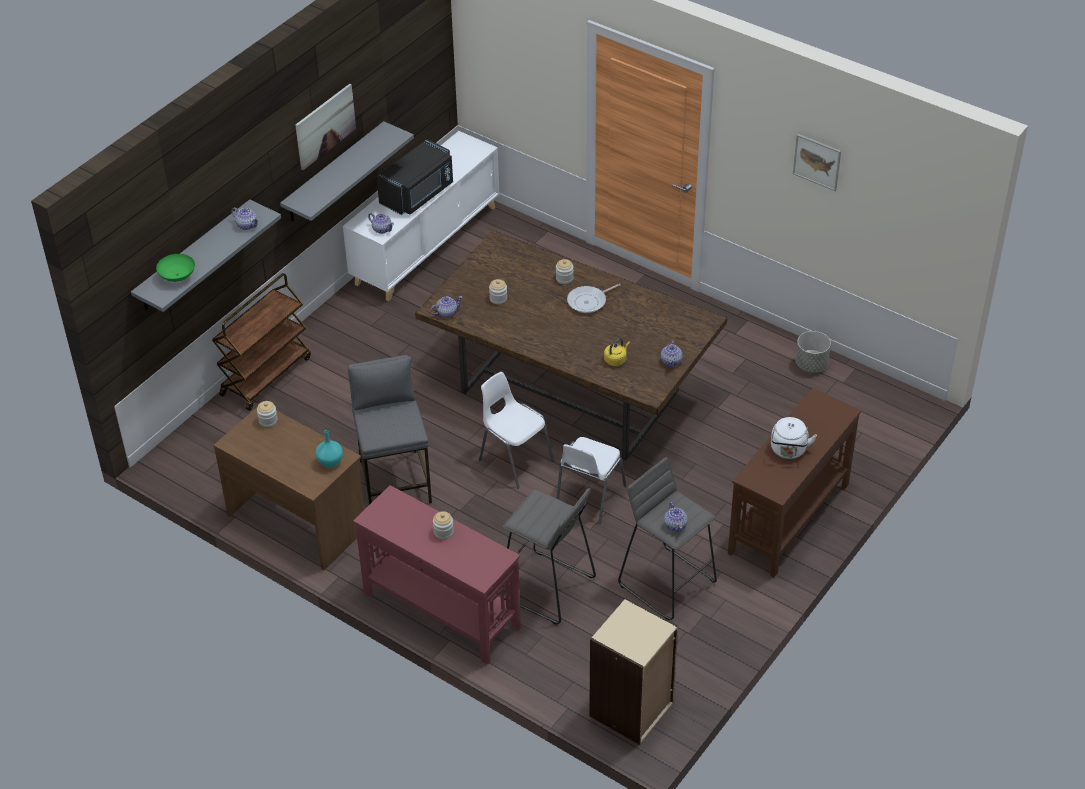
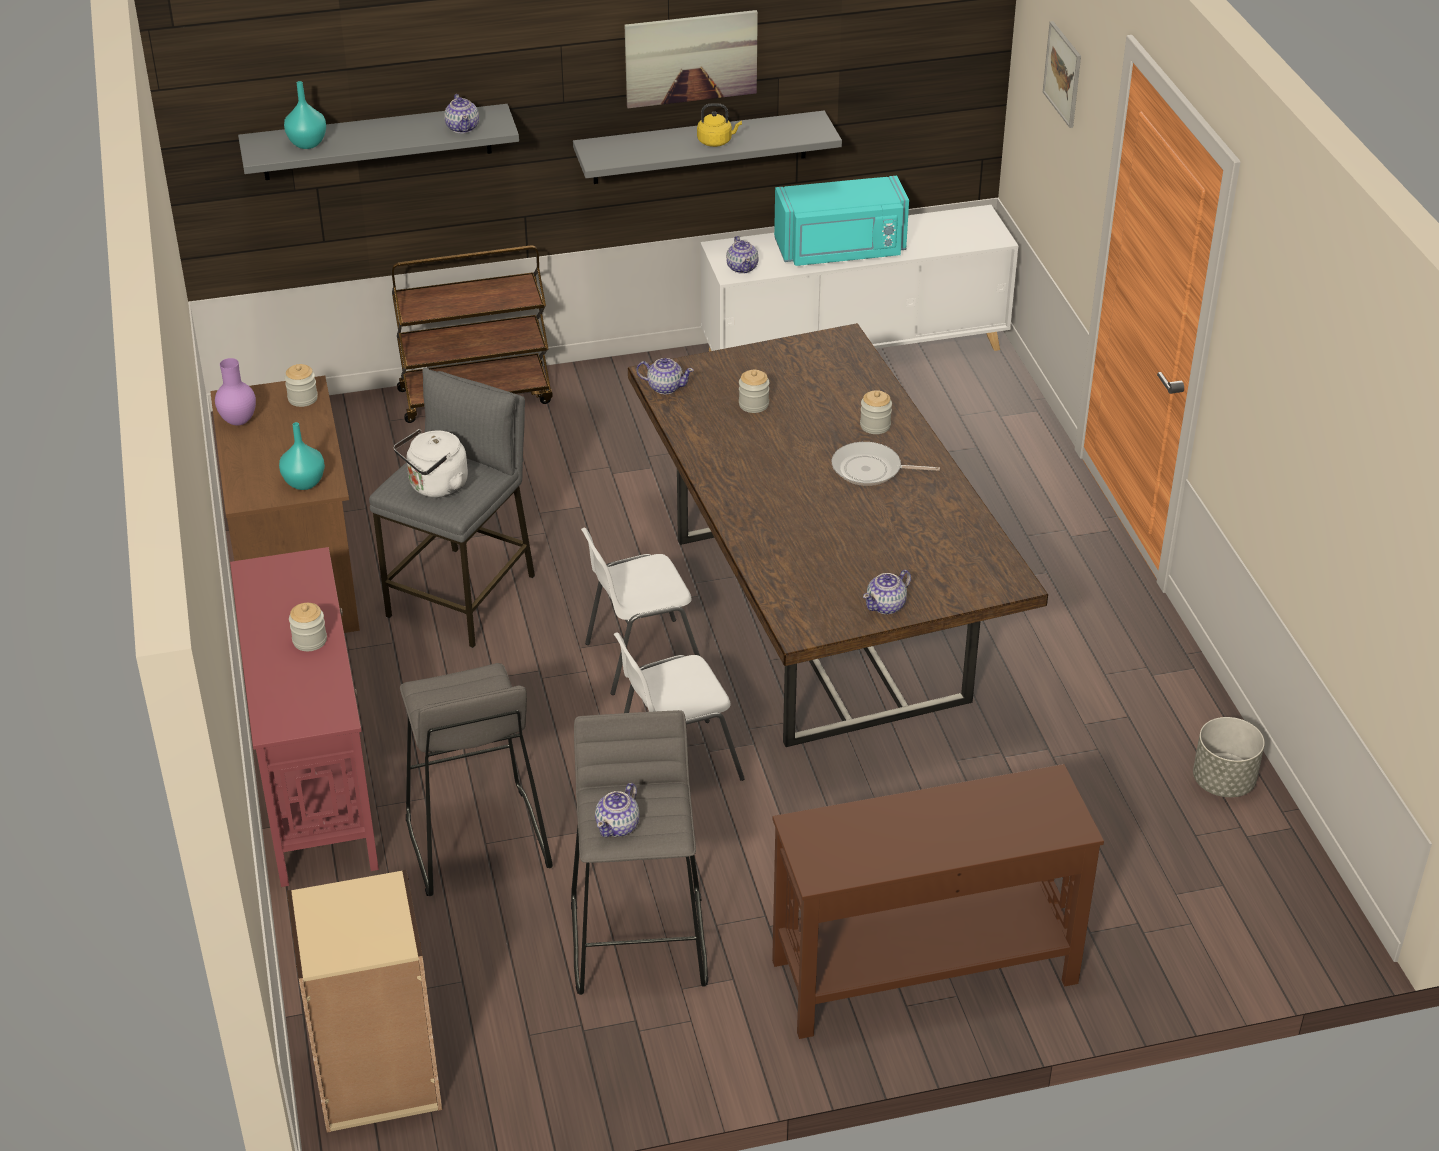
camera: 40 degrees right, 5 degrees down
green bowl [156,254,195,282] -> turquoise vase [284,81,326,149]
black microwave [376,139,453,215] -> turquoise microwave [774,176,909,266]
white chair [479,372,554,489] -> white chair turned 105 degrees counterclockwise [581,527,700,695]
yellow kettle [604,338,630,366] -> yellow kettle moved to [697,103,742,147]
white kettle [771,417,817,459] -> white kettle moved to [394,429,468,498]
picture [793,134,841,191] -> picture moved to [1043,21,1081,128]
none -> purple vase [215,358,256,425]

